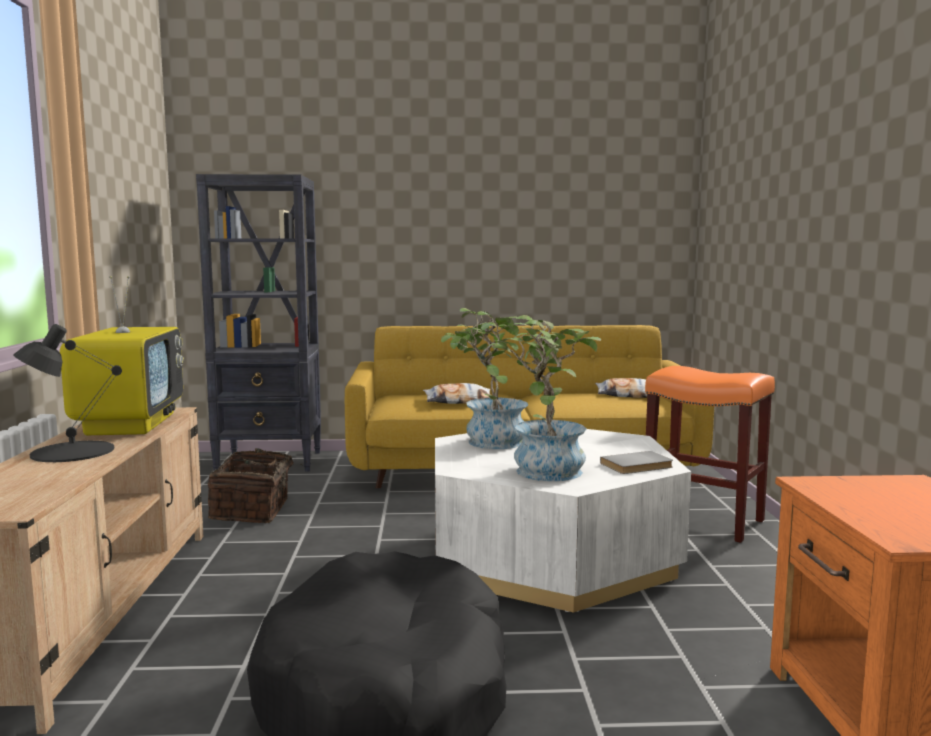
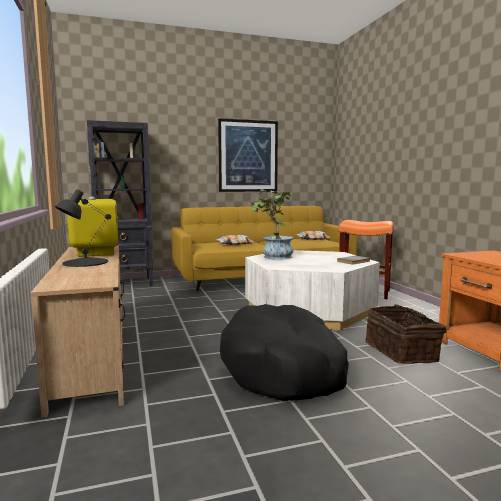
camera: 15 degrees left, 0 degrees up
basket [208,448,307,523] -> basket moved to [365,304,447,364]
potted plant [484,315,601,481] -> none
none -> picture [218,118,278,192]

